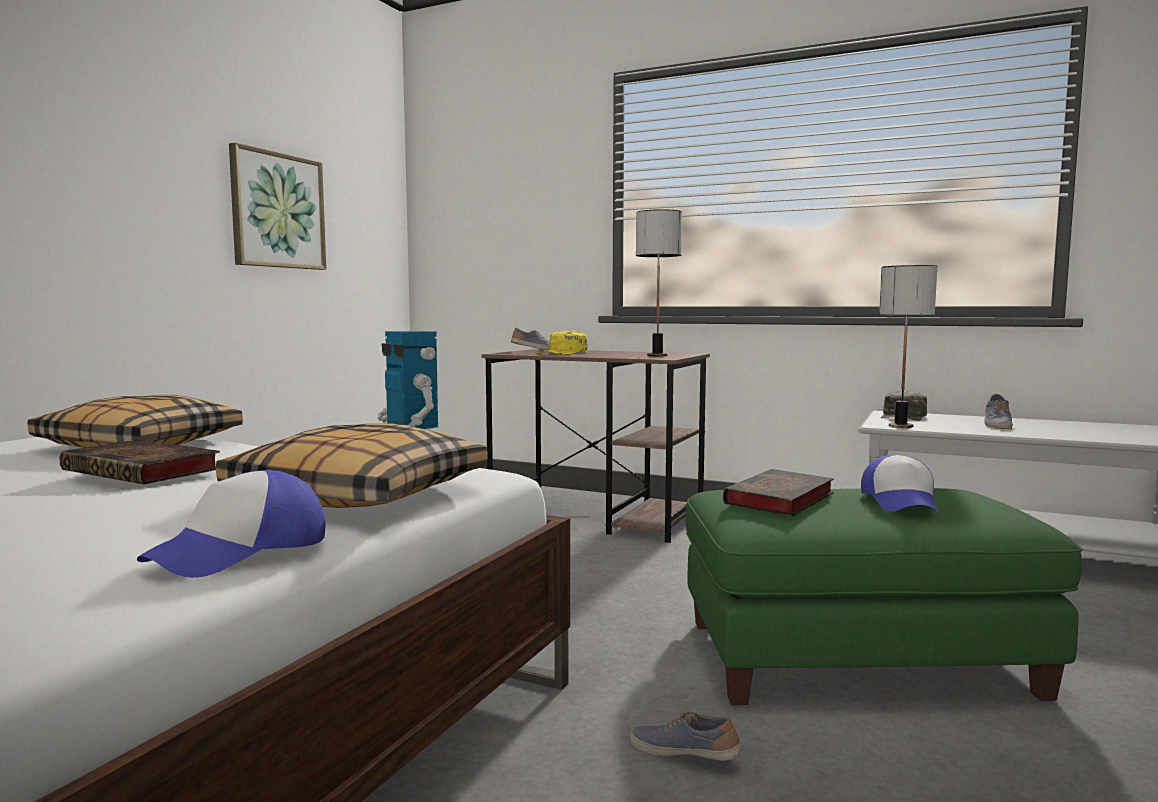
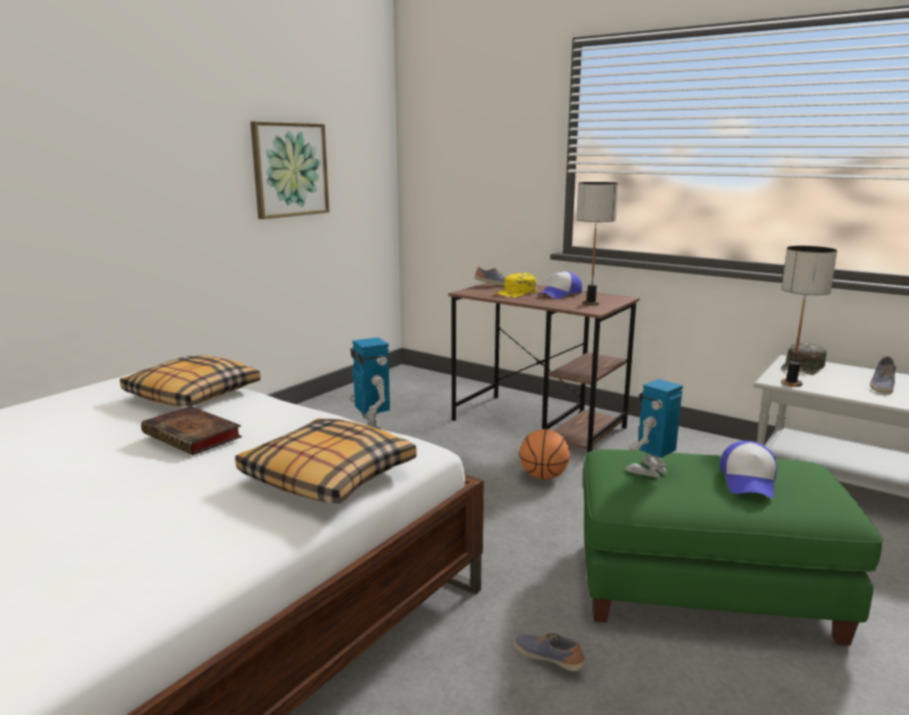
camera: 10 degrees right, 10 degrees up
cap [137,470,326,578] -> cap moved to [538,271,582,299]
book [723,469,834,516] -> toy robot [625,379,683,478]
none -> basketball [519,429,570,480]

